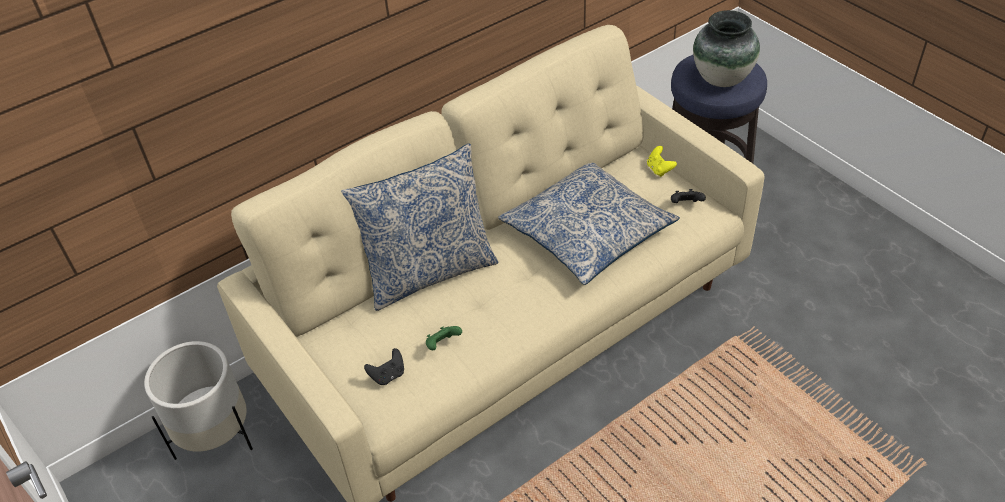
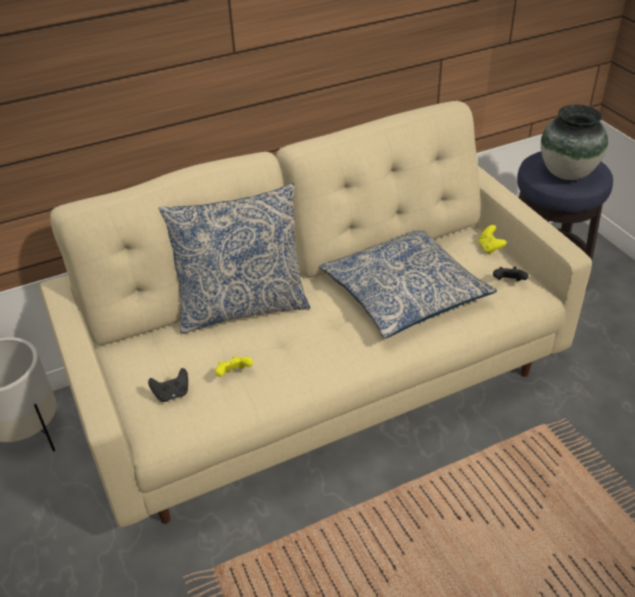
camera: 10 degrees right, 5 degrees down
green game controller [426,326,462,350] -> yellow game controller [215,356,253,377]

